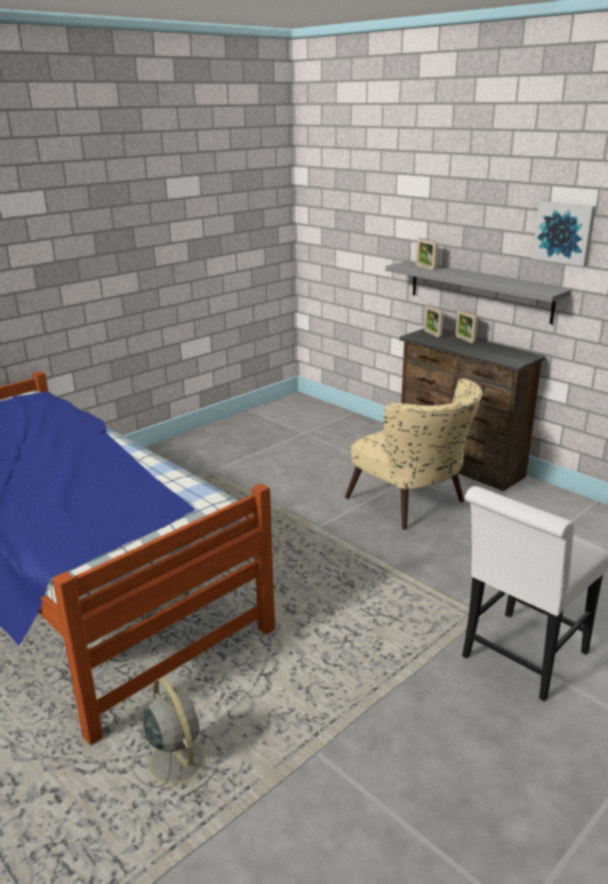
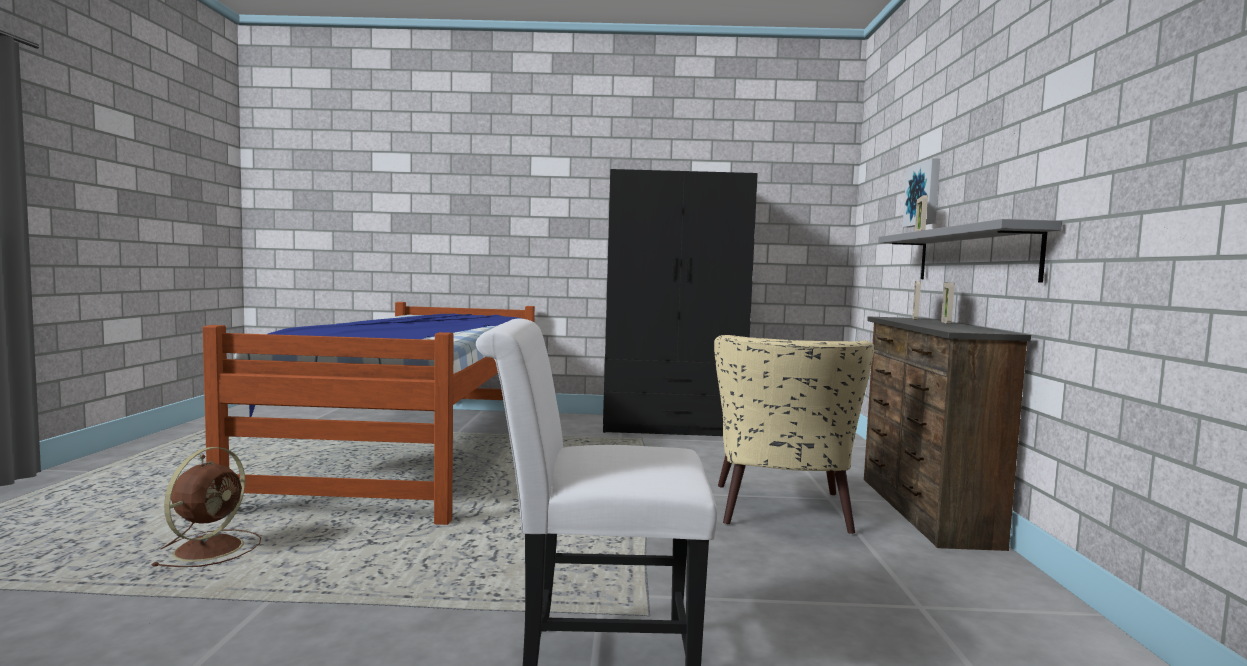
camera: 45 degrees right, 20 degrees down
grey fan [132,678,219,800] -> brown fan [151,447,261,567]
picture [532,201,596,267] -> picture moved to [903,158,940,227]
none -> black wardrobe [603,169,758,436]

